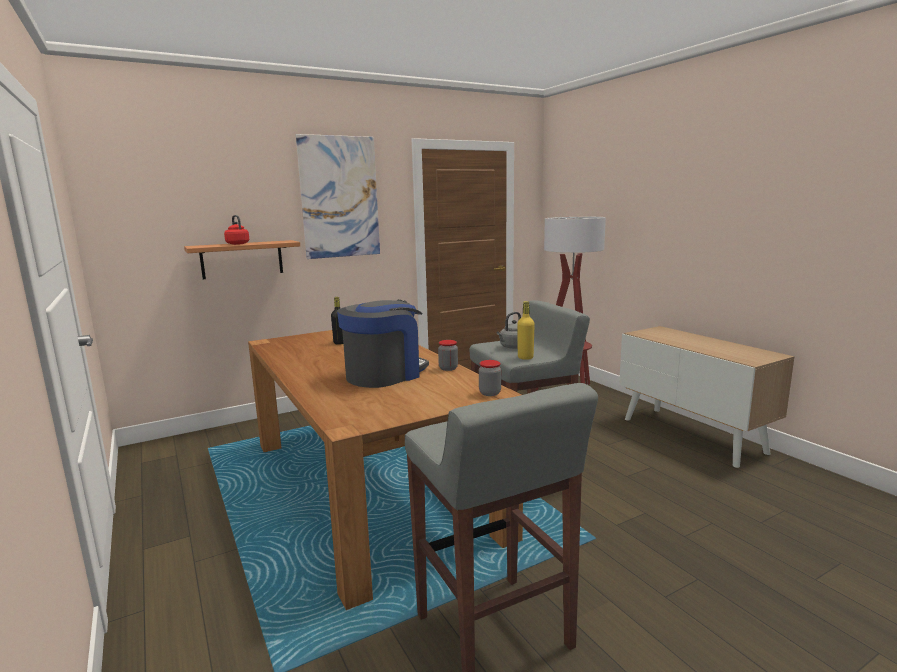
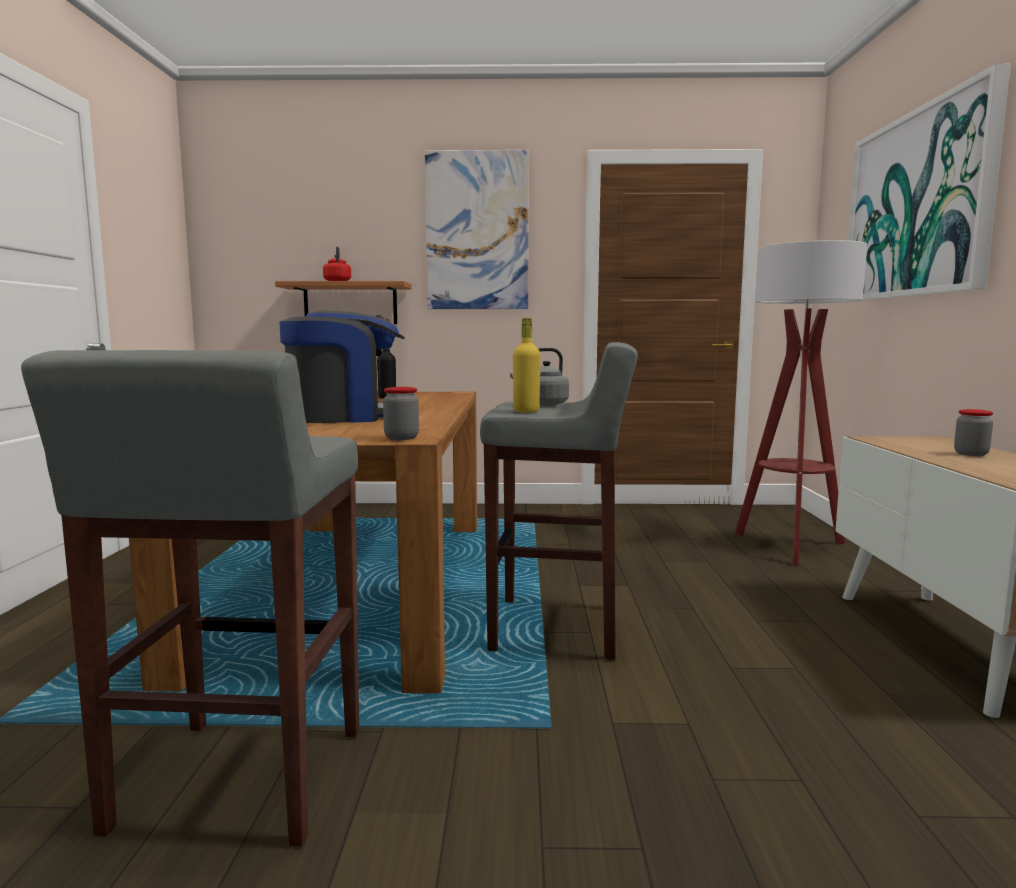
camera: 30 degrees right, 5 degrees down
jar [438,340,458,371] -> jar moved to [954,409,993,456]
none -> picture [848,64,1010,301]

